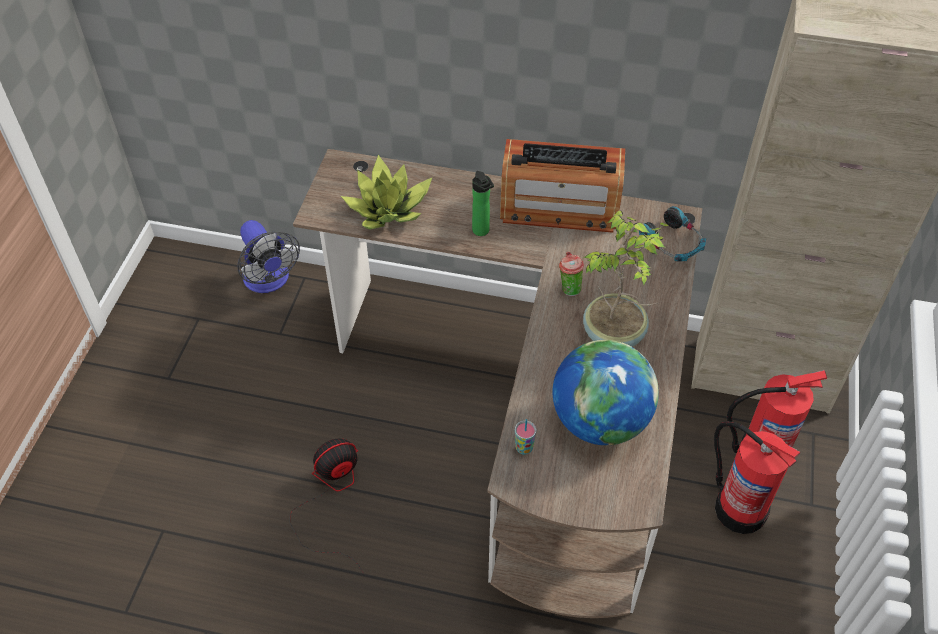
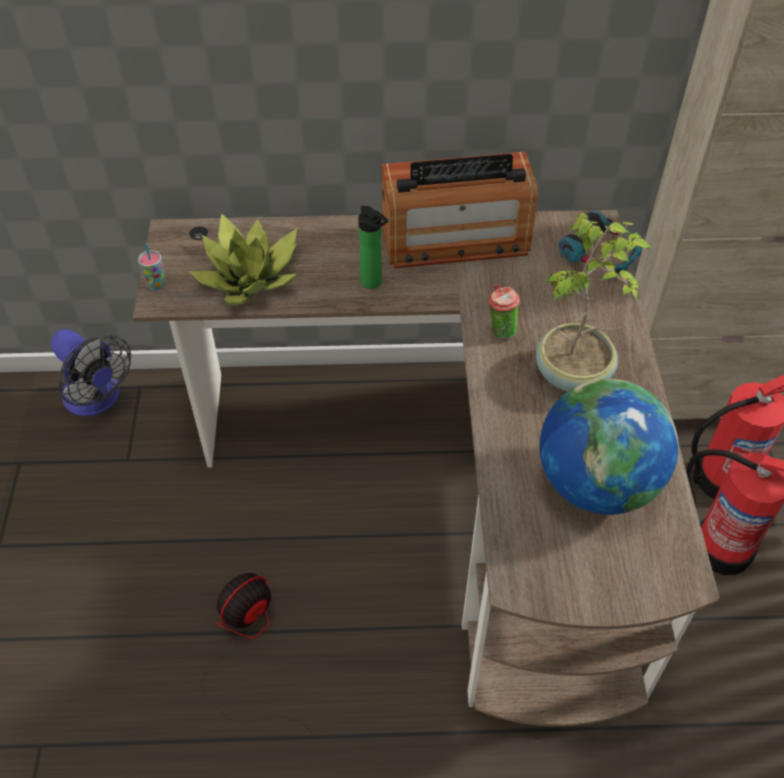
camera: 15 degrees left, 0 degrees up
cup [515,419,537,455] -> cup moved to [138,244,165,290]

